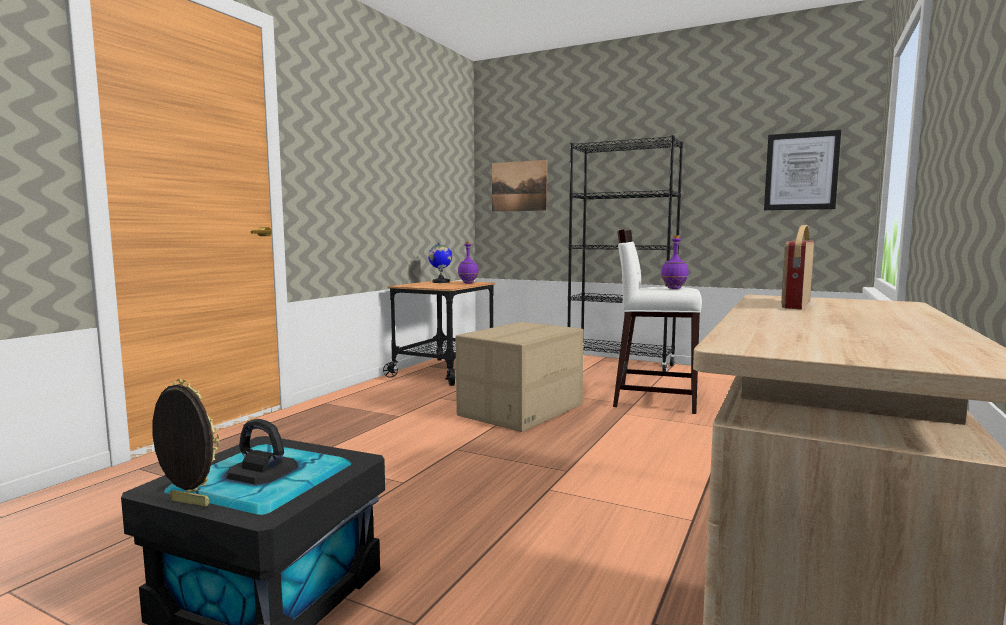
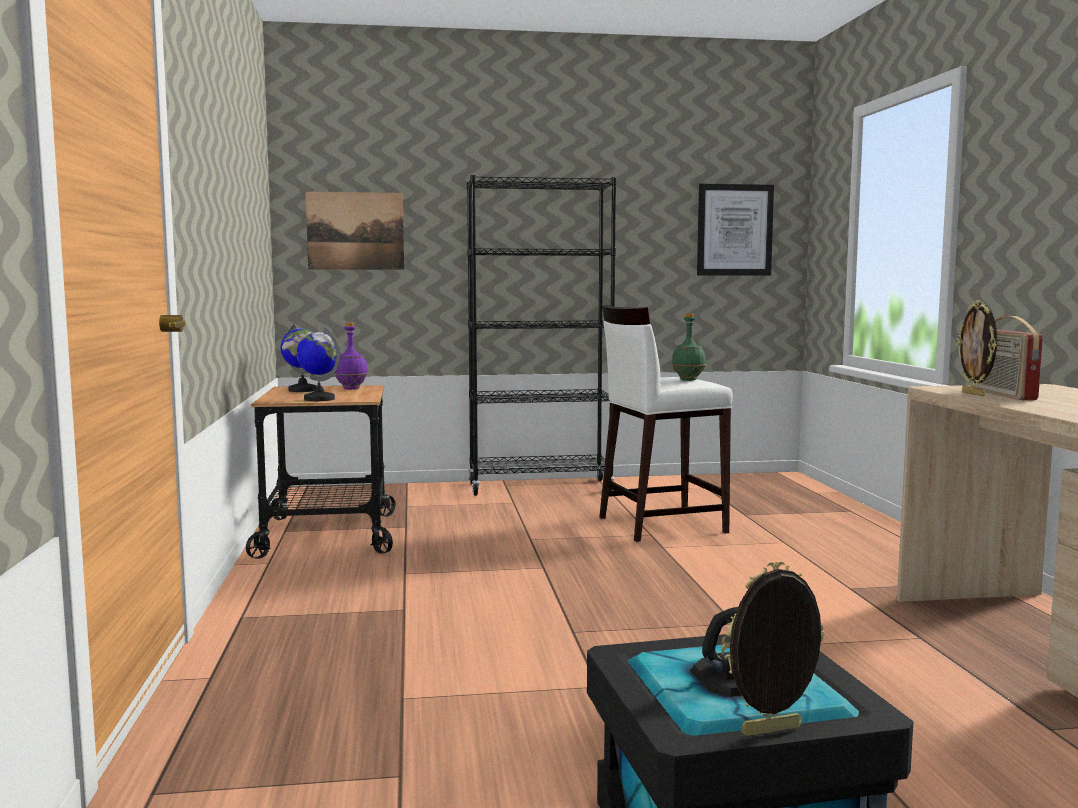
camera: 35 degrees left, 0 degrees up
cardboard box [455,322,584,432] -> none
purple bottle [661,235,689,289] -> green bottle [672,313,706,381]
none -> globe [297,327,340,401]
none -> picture frame [957,300,997,396]

